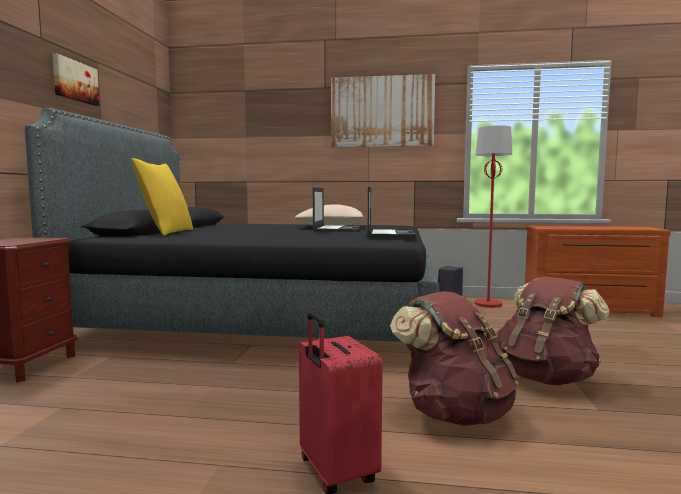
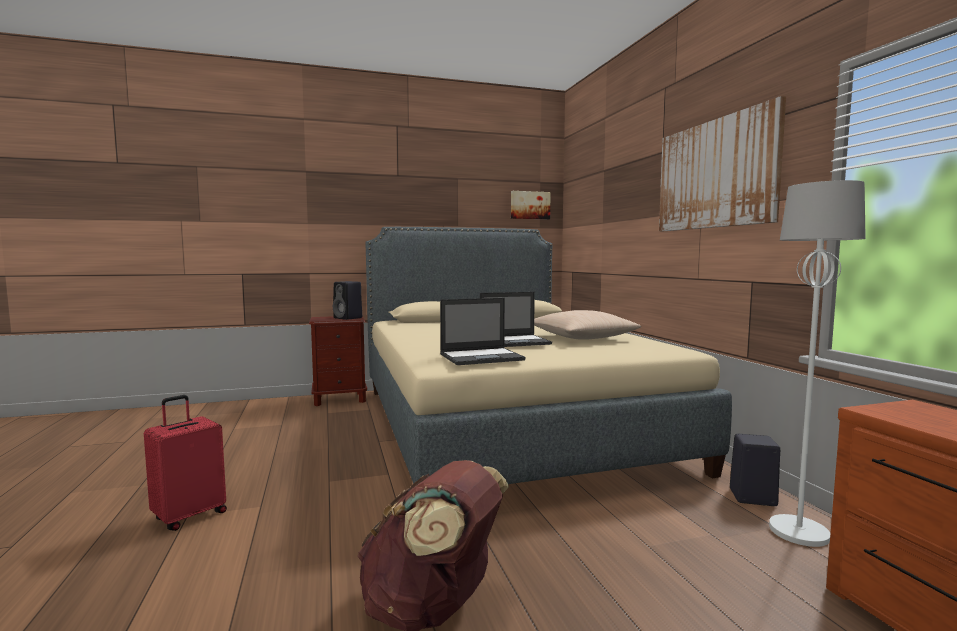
camera: 65 degrees right, 0 degrees up
black bed [25,108,440,342] -> beige bed [366,227,732,484]
picture [53,54,99,106] -> picture moved to [511,191,551,219]
yellow pillow [131,158,193,236] -> none
brown backpack [390,291,519,426] -> none
red floor lamp [474,125,512,308] -> white floor lamp [769,180,866,547]
none -> black speaker [333,281,362,320]

